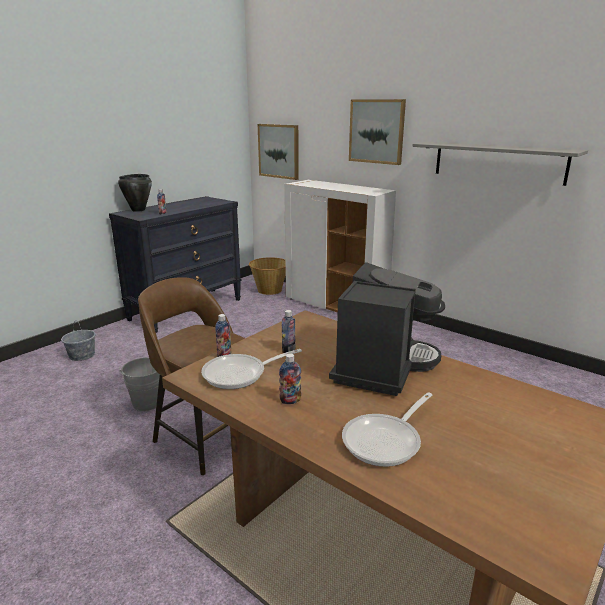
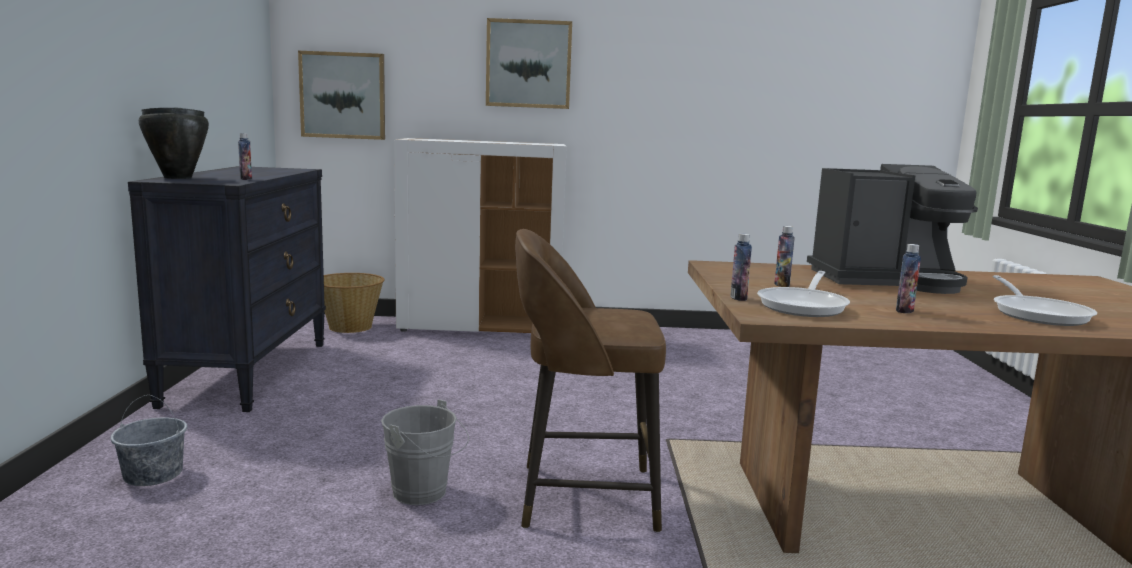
camera: 40 degrees left, 10 degrees down
coffee machine [329,262,445,396] -> coffee machine turned 105 degrees clockwise [807,164,978,294]
grey shelf [412,142,588,186] -> none

